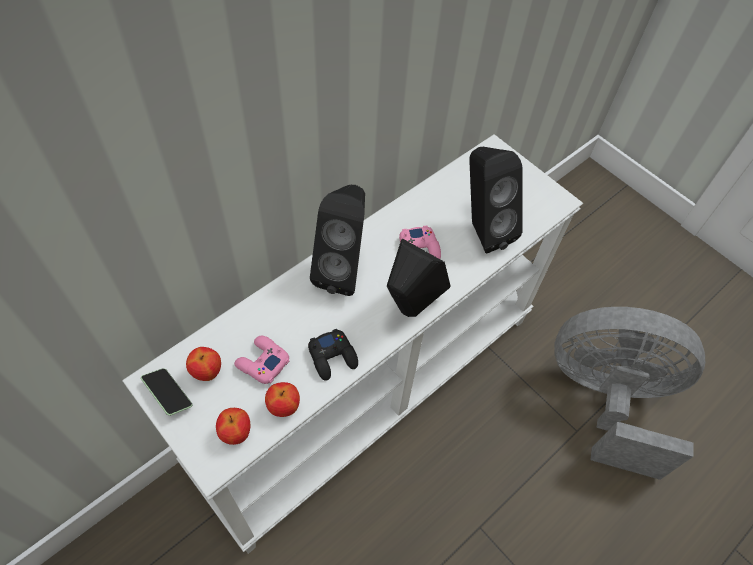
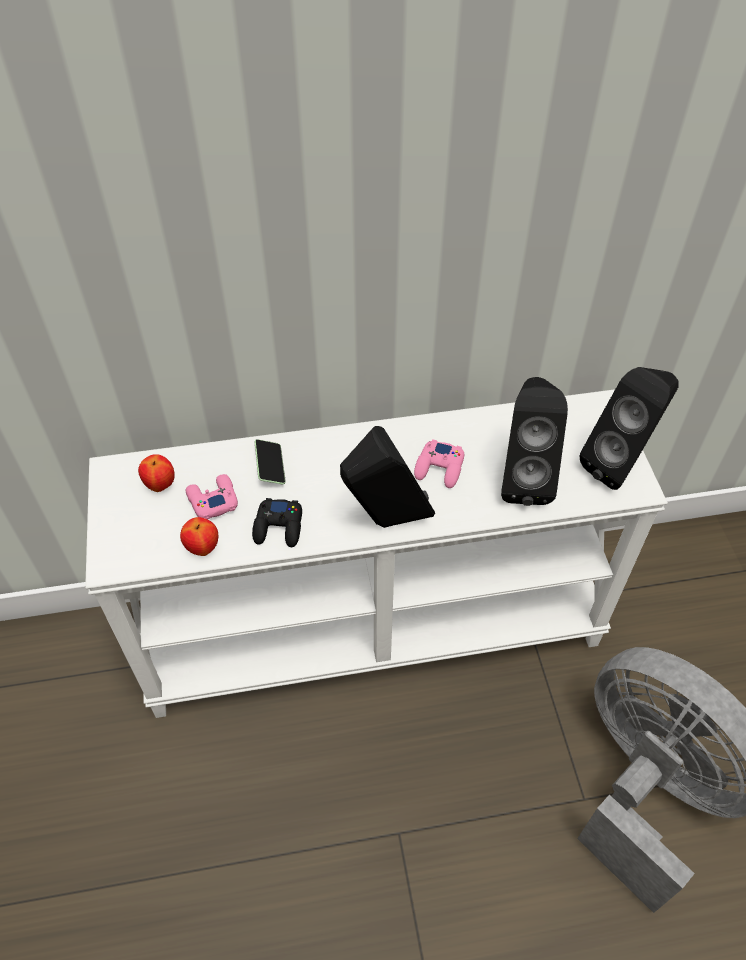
camera: 35 degrees right, 5 degrees down
phone [141,368,193,416] -> phone moved to [255,439,286,484]
apple [216,408,250,445] -> none
black speaker [310,185,365,296] -> black speaker moved to [579,367,679,490]

